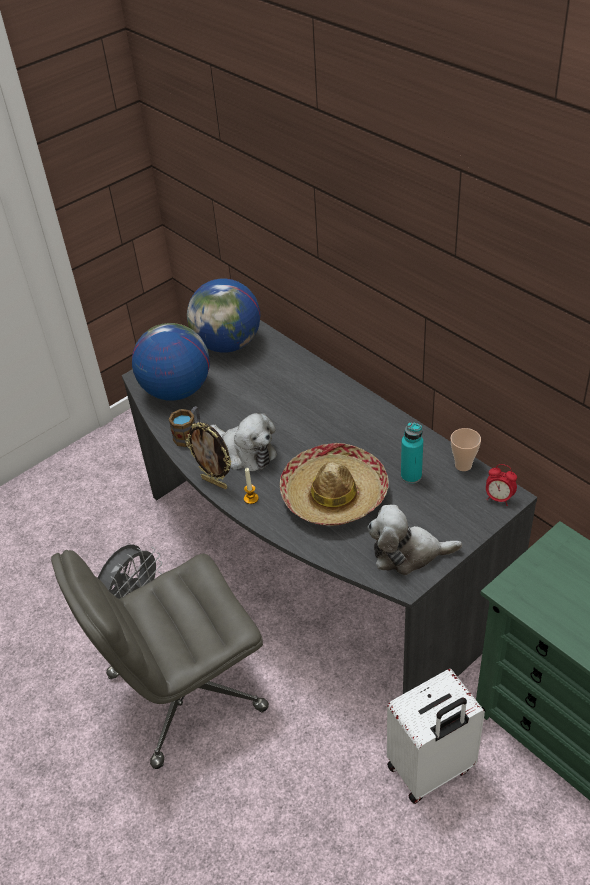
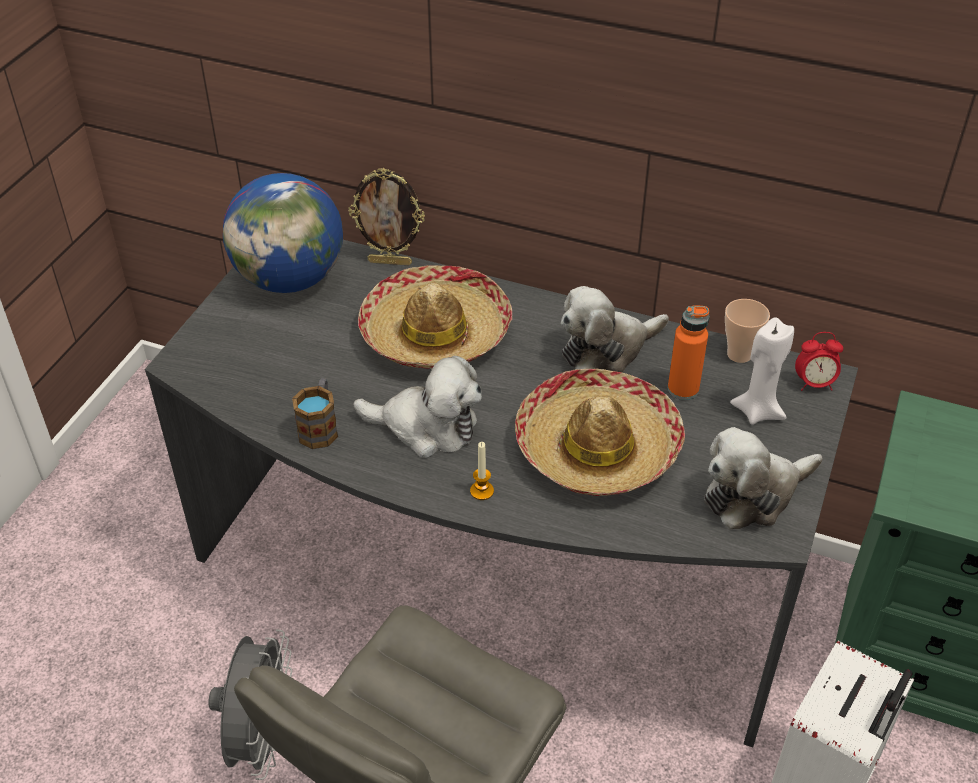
camera: 30 degrees left, 0 degrees up
globe [132,323,210,401] -> none
picture frame [185,422,232,489] -> picture frame moved to [348,168,425,265]
turquoise bottle [401,422,423,484] -> orange bottle [668,306,709,400]
none -> hat [358,265,512,369]
none -> plush toy [561,286,669,373]
none -> white candle [730,317,794,425]

